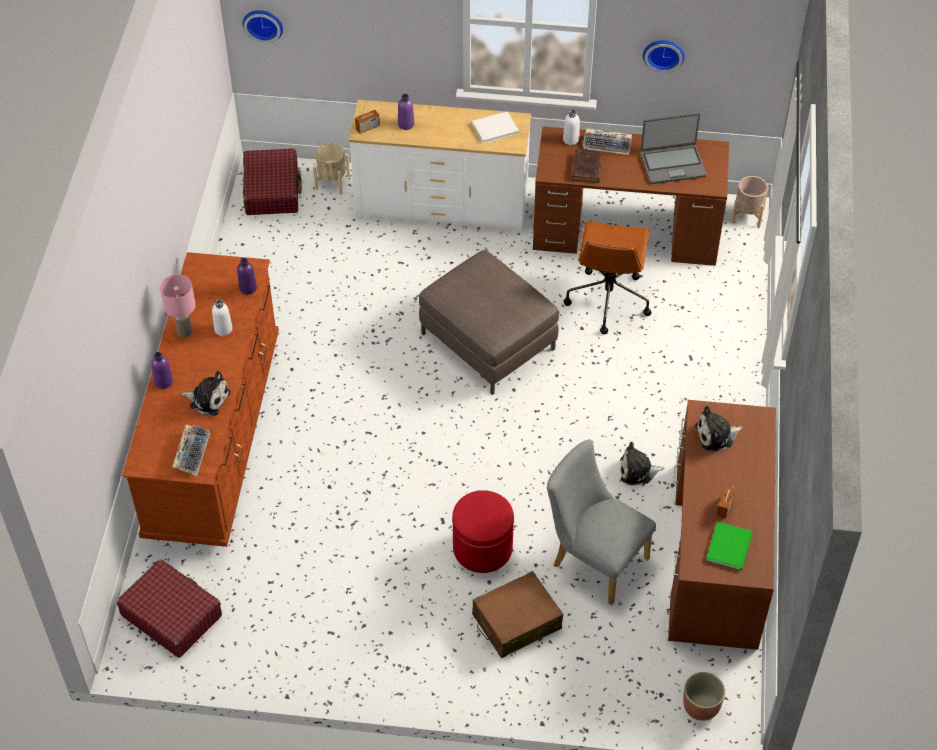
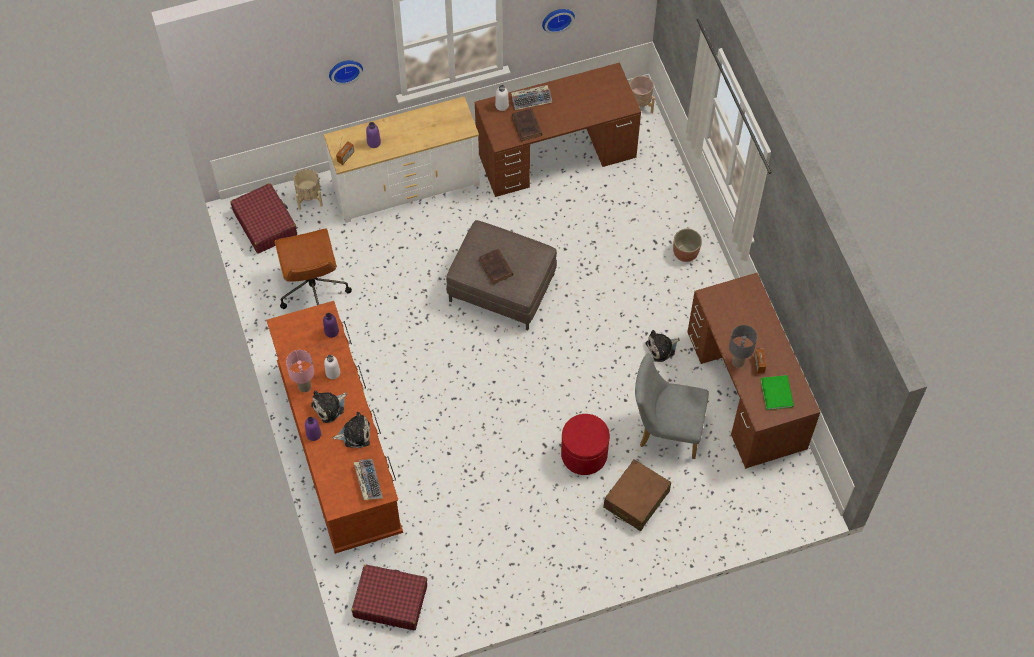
camera: 25 degrees left, 10 degrees up
wall clock [243,10,283,43] -> wall clock moved to [329,60,363,85]
white book [472,111,519,143] -> none
brown office chair [564,221,652,334] -> brown office chair moved to [275,228,352,309]
laptop [641,113,707,184] -> none
planter [683,672,725,721] -> planter moved to [673,229,702,262]
plush toy [695,406,743,452] -> plush toy moved to [311,391,347,423]
none -> brown book [479,249,514,285]
none -> grey table lamp [729,325,757,368]

